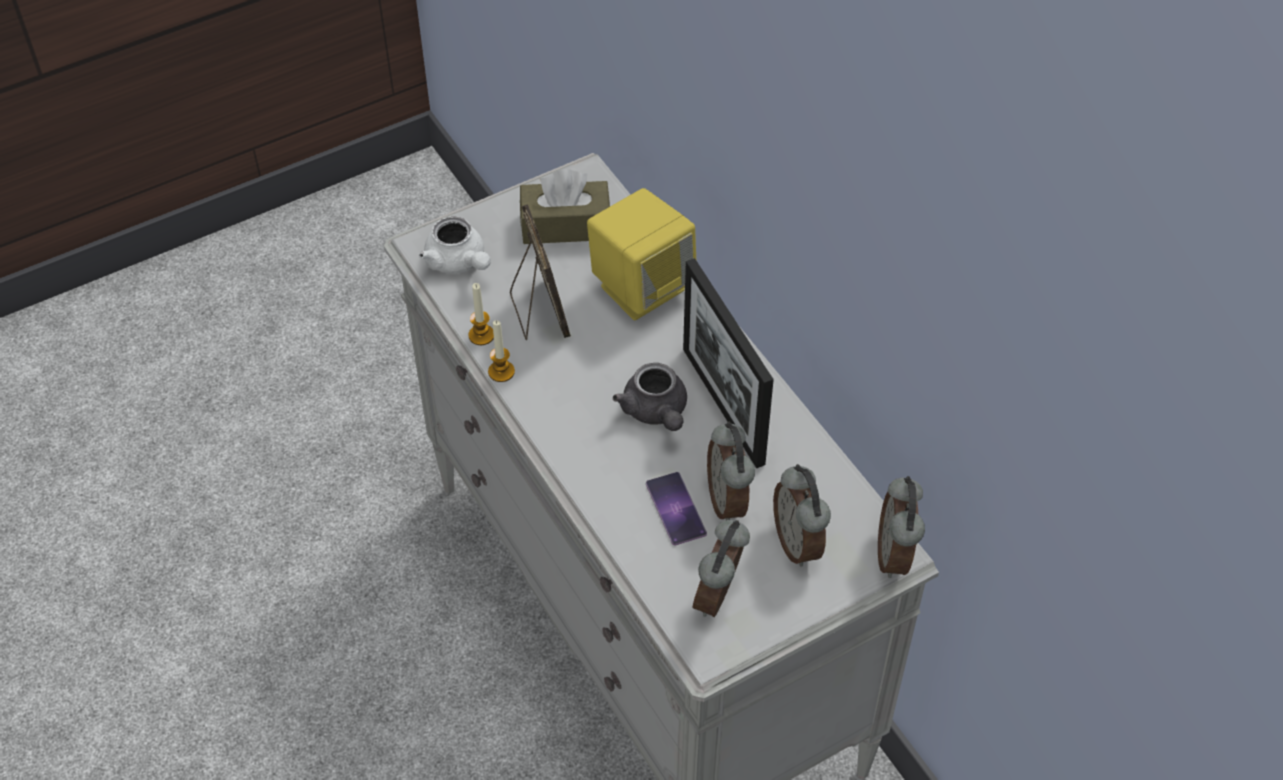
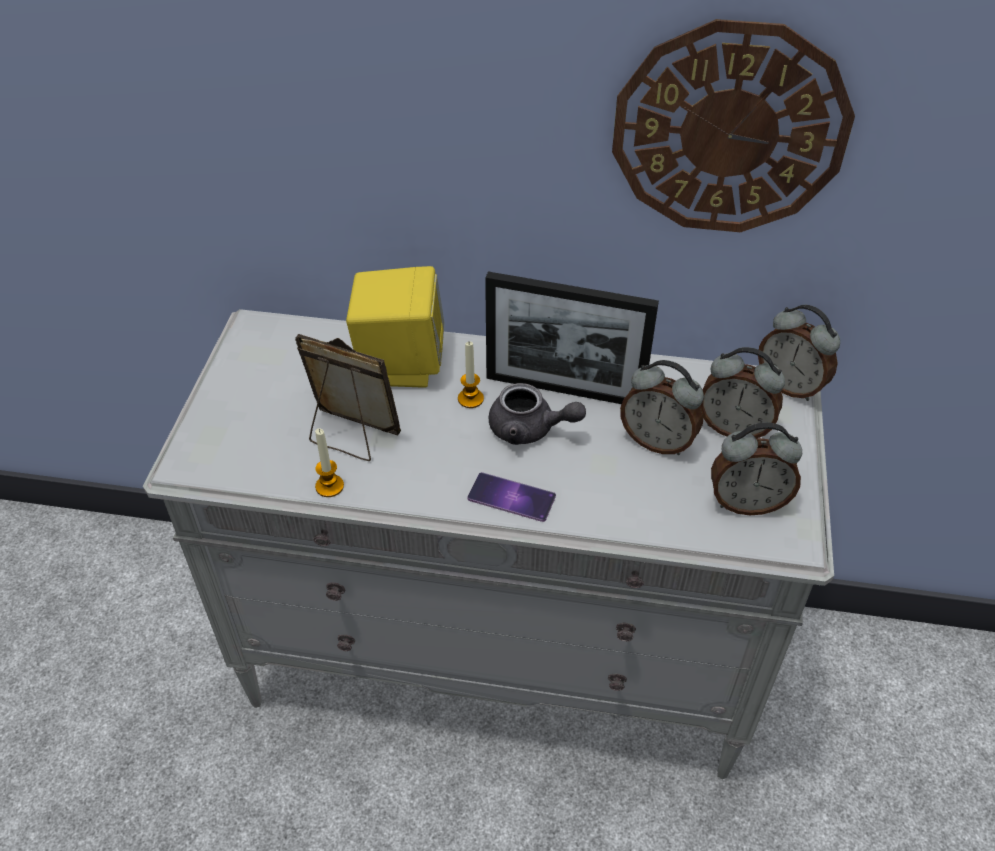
camera: 50 degrees left, 5 degrees down
white teapot [419,217,491,274] -> none
candle [488,320,515,382] -> candle moved to [458,342,484,408]
brown tissue box [520,169,610,244] -> none
phone [646,472,707,546] -> phone moved to [468,472,556,522]
alarm clock [692,520,750,617] -> alarm clock turned 60 degrees counterclockwise [711,422,802,515]
none -> wall clock [612,19,855,232]

